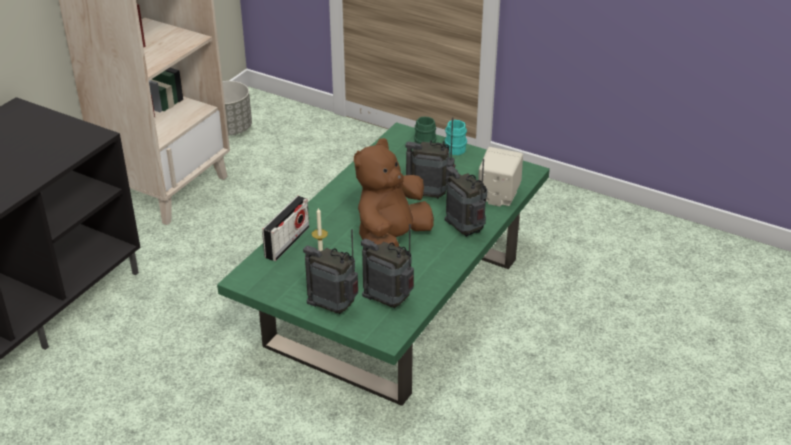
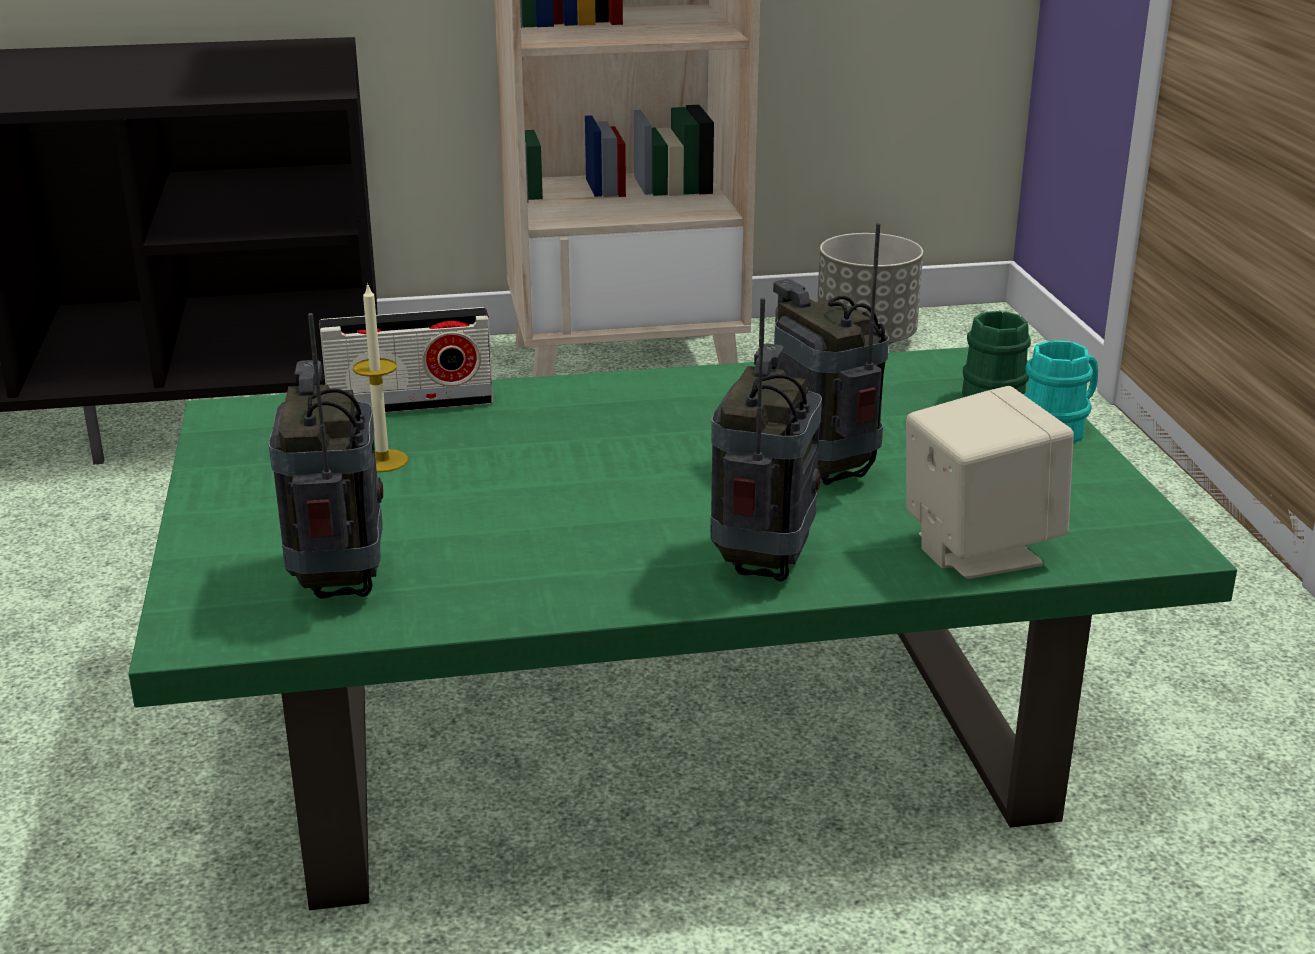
camera: 50 degrees right, 10 degrees down
radio [303,229,358,314] -> none
brown plush toy [354,138,434,247] -> none

